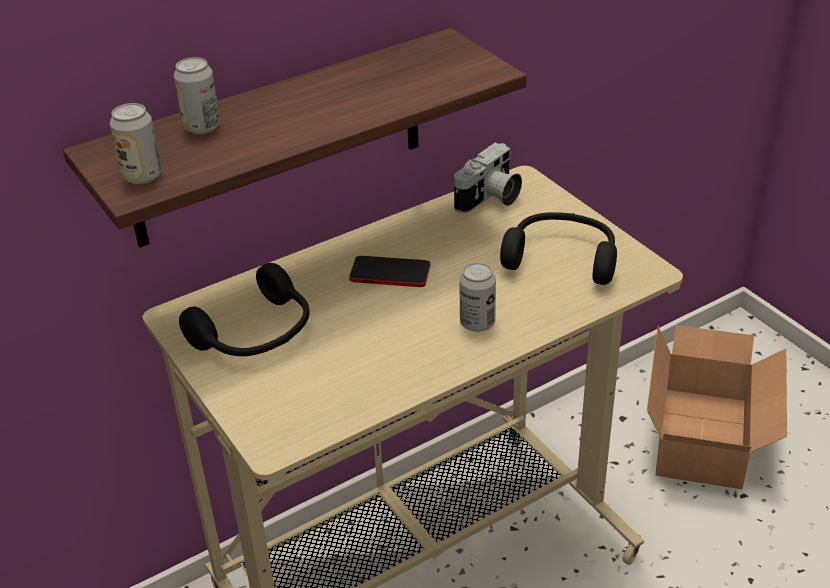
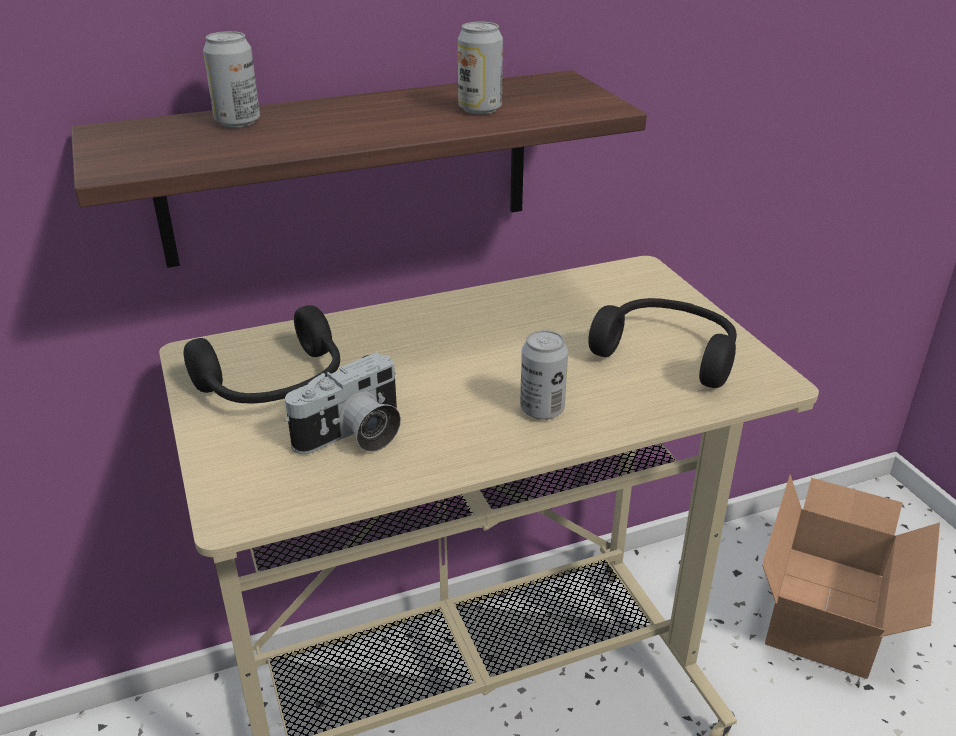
camera: 10 degrees right, 5 degrees down
can [110,103,162,184] -> can moved to [458,22,503,114]
phone [349,256,430,287] -> none
camera [454,143,522,214] -> camera moved to [284,352,401,454]

